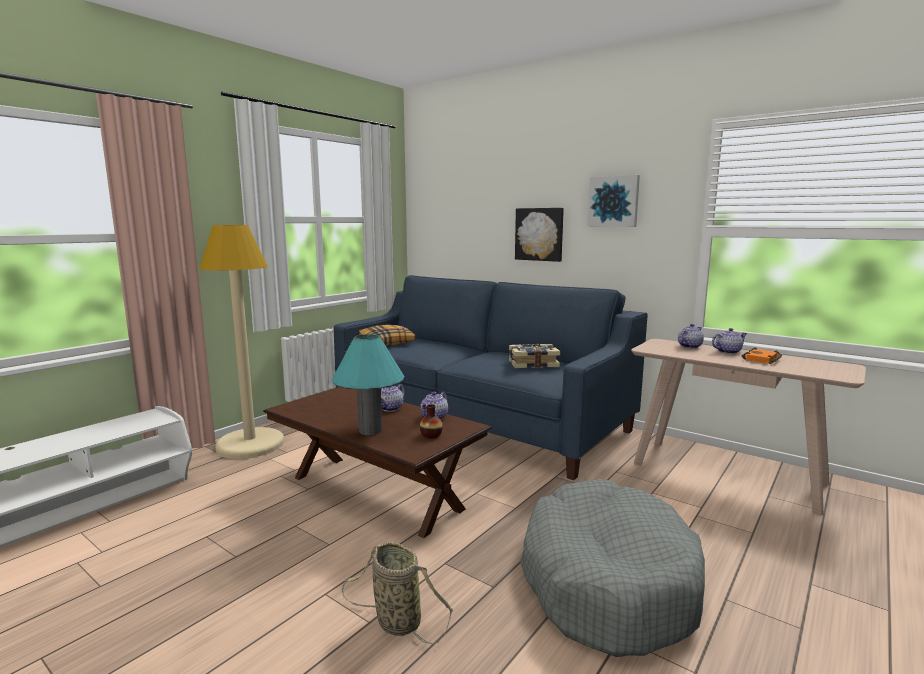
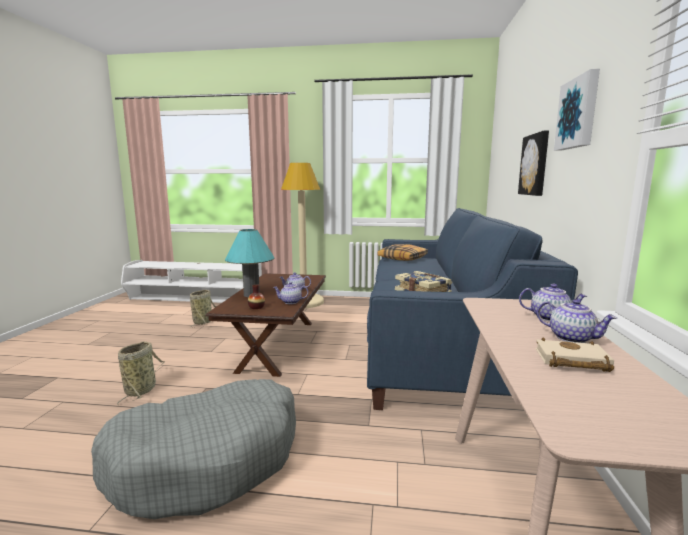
camera: 60 degrees right, 0 degrees up
orange book [742,347,782,364] -> beige book [535,337,614,372]
none -> basket [190,290,216,328]

